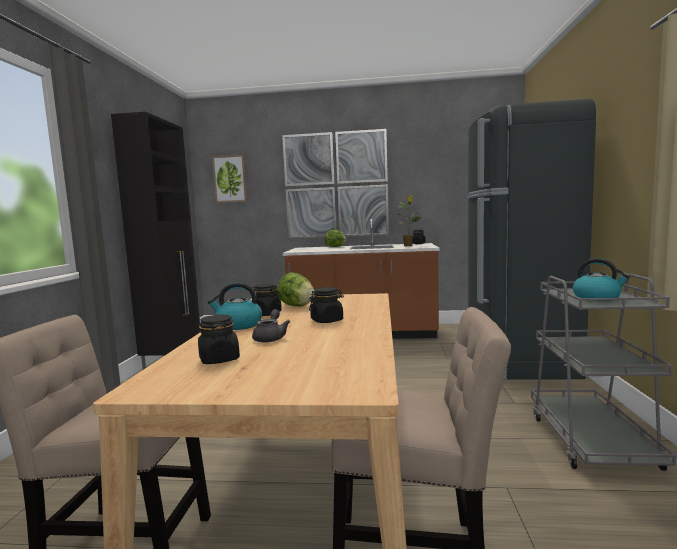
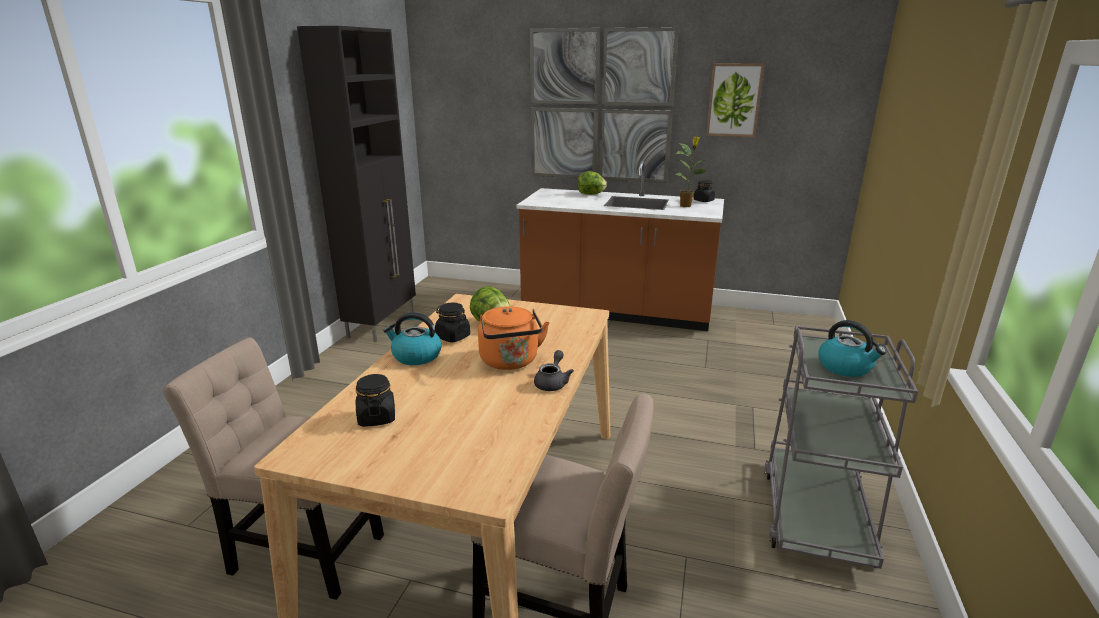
camera: 10 degrees right, 15 degrees up
picture [212,154,247,203] -> picture moved to [706,63,765,137]
grey teapot [252,309,290,342] -> grey teapot moved to [534,350,574,391]
black jar [309,287,344,323] -> orange kettle [478,306,550,370]
black fridge [467,99,596,380] -> none

